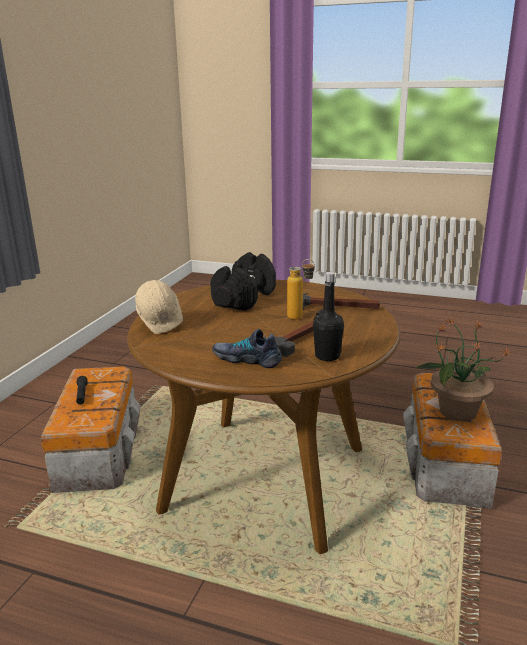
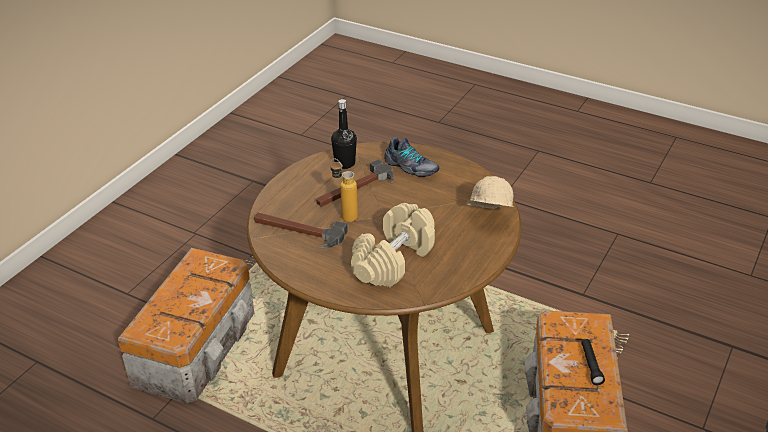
camera: 170 degrees left, 15 degrees up
black dumbbell [210,252,276,311] -> beige dumbbell [351,203,435,287]
potted plant [415,317,510,421] -> none

